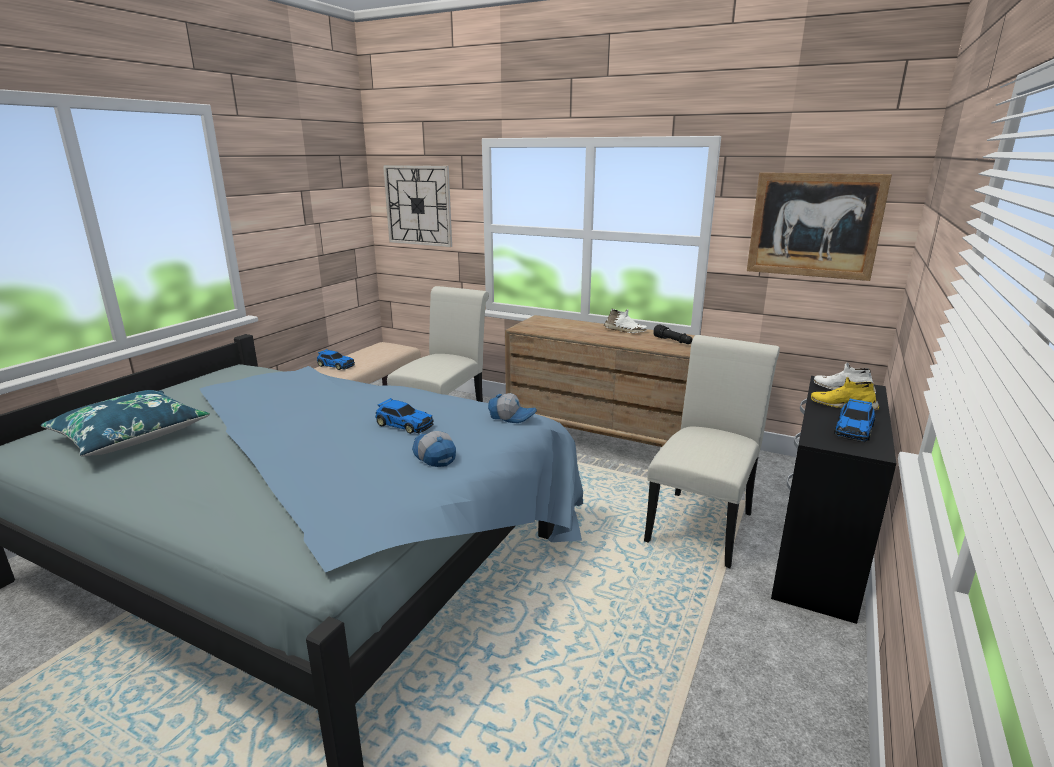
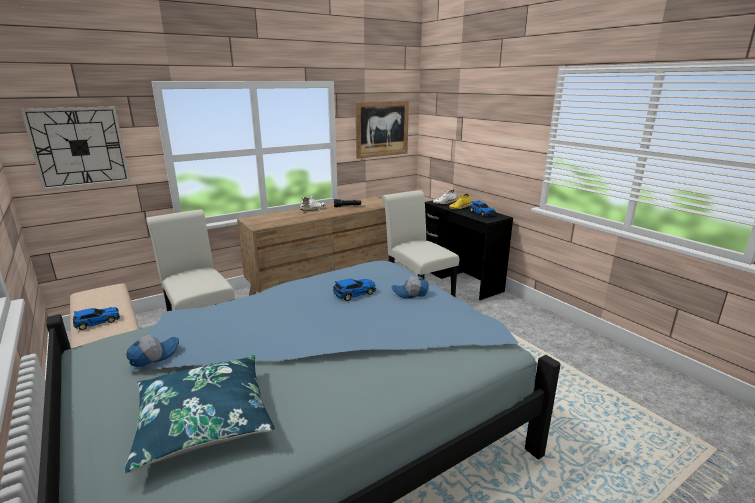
camera: 60 degrees left, 0 degrees up
cap [488,393,537,423] -> cap moved to [126,335,179,367]

